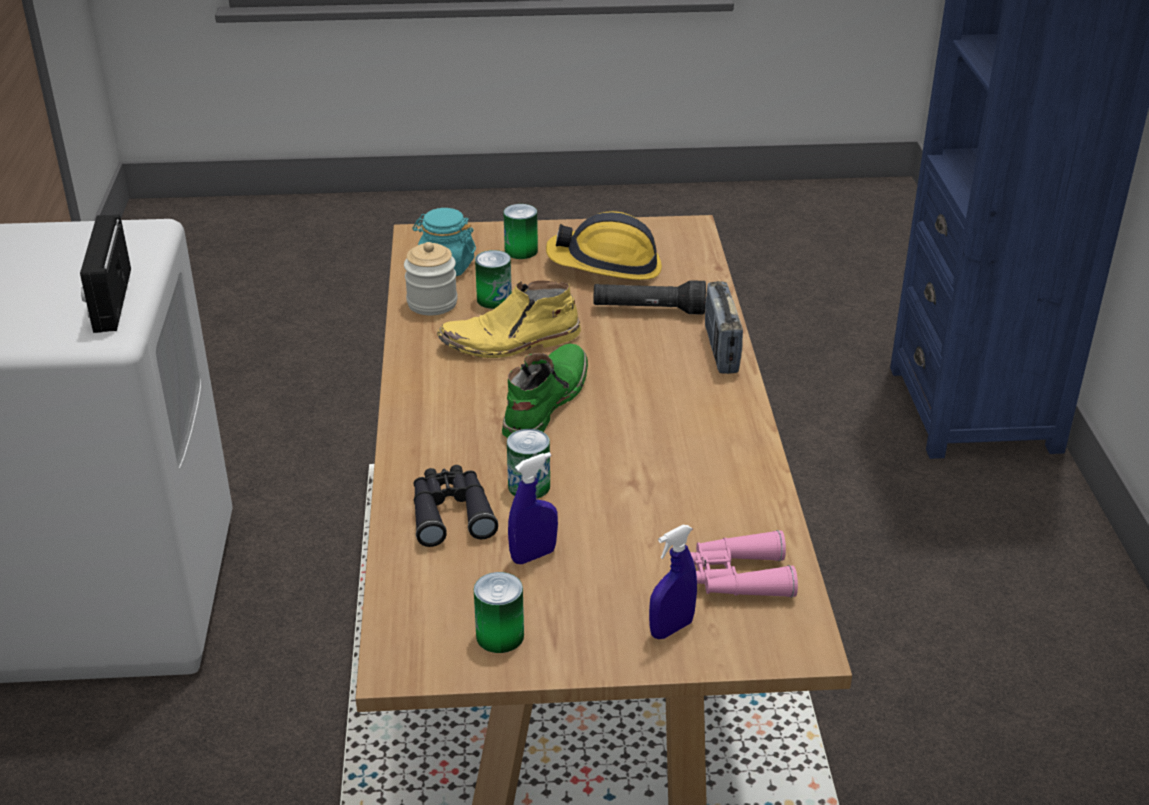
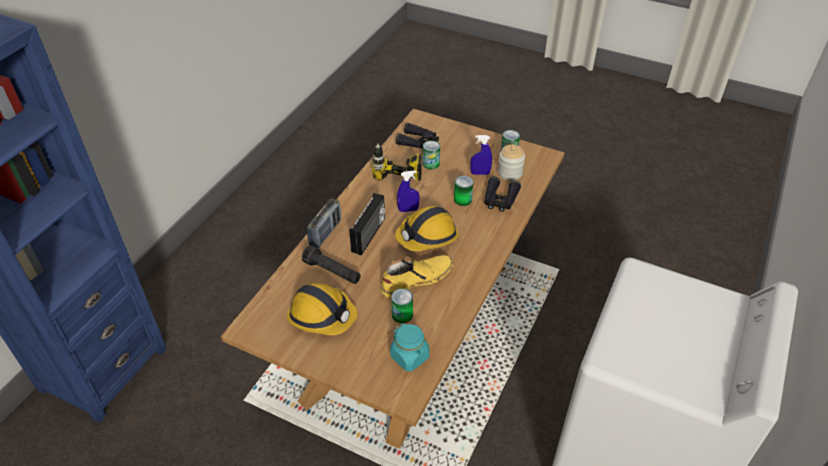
camera: 150 degrees left, 10 degrees up
radio [80,215,131,333] -> radio moved to [349,193,385,256]
jar [404,242,457,315] -> jar moved to [498,145,525,181]
yellow boot [437,281,581,358] -> yellow boot turned 45 degrees counterclockwise [380,255,453,298]
green boot [502,344,588,438] -> hard hat [395,206,459,251]
can [503,204,538,259] -> can moved to [423,140,440,169]
blue spray bottle [649,525,697,639] -> blue spray bottle moved to [397,171,420,212]
pink binoculars [690,530,798,598] -> black binoculars [396,123,439,148]
none -> power drill [372,143,422,195]

